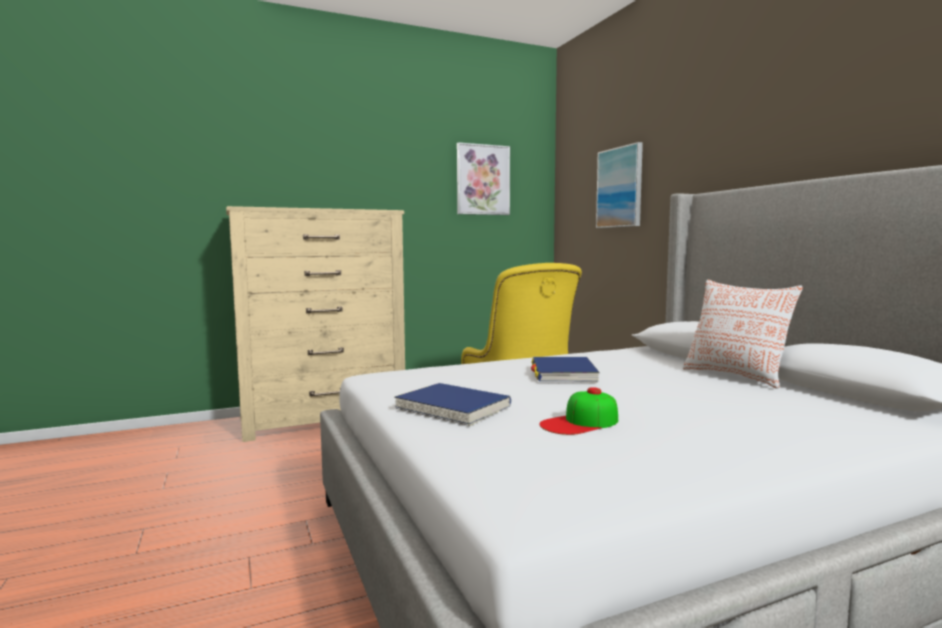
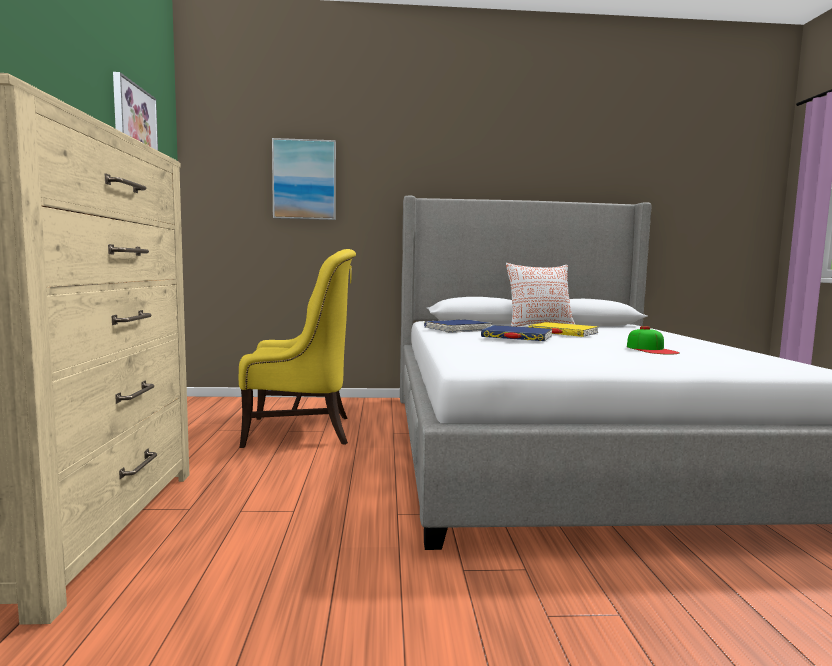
camera: 70 degrees left, 0 degrees up
blue book [394,383,511,426] -> blue book moved to [424,319,492,333]
none -> yellow book [528,322,598,337]

